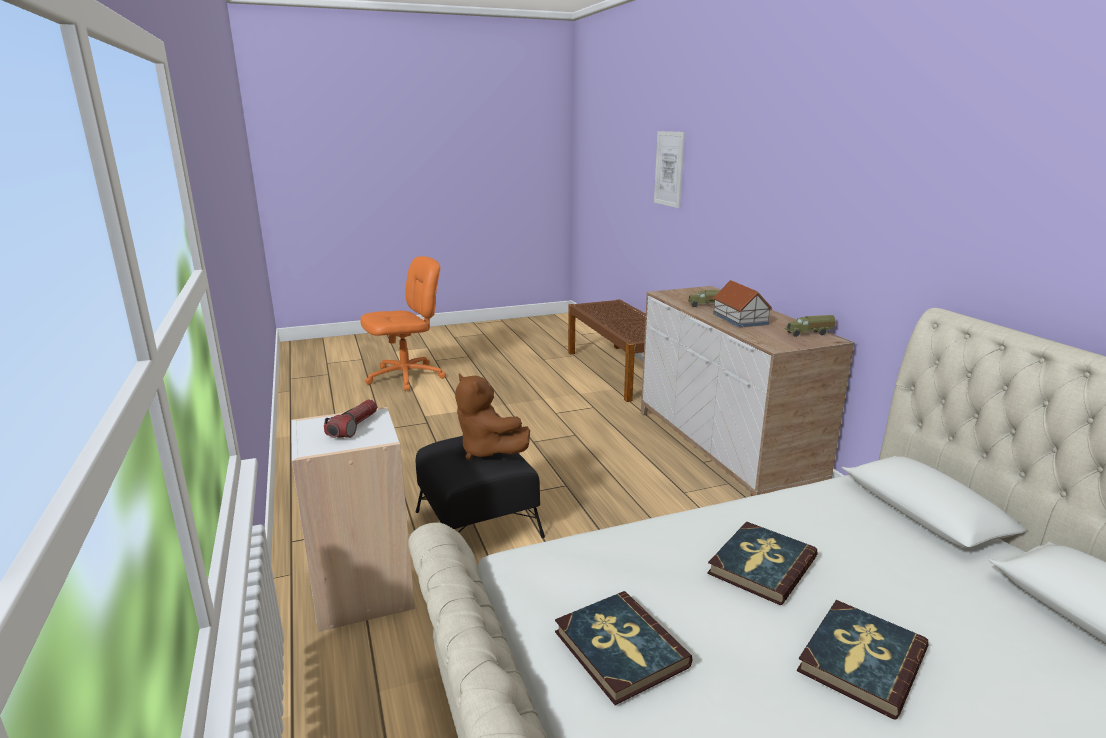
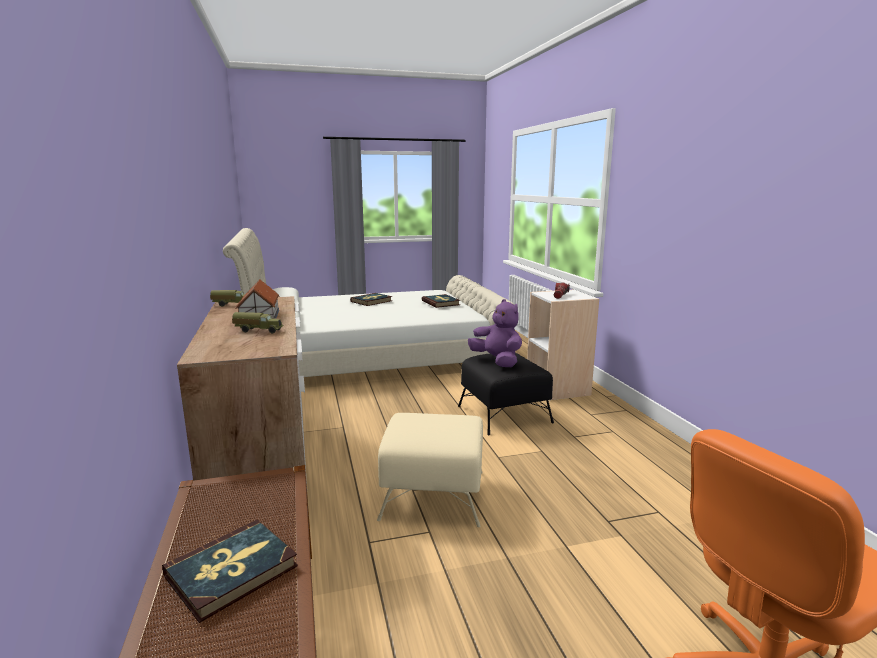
camera: 175 degrees left, 5 degrees down
brown plush toy [455,374,530,460] -> purple plush toy [468,299,522,367]
picture [654,131,685,208] -> none
book [707,521,818,605] -> book moved to [162,520,298,623]
none -> beige ottoman [377,413,483,527]

